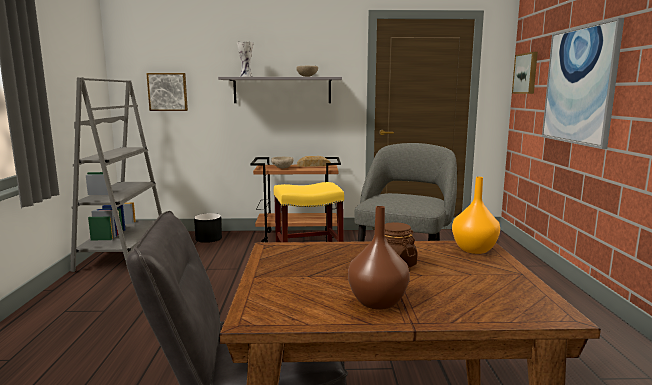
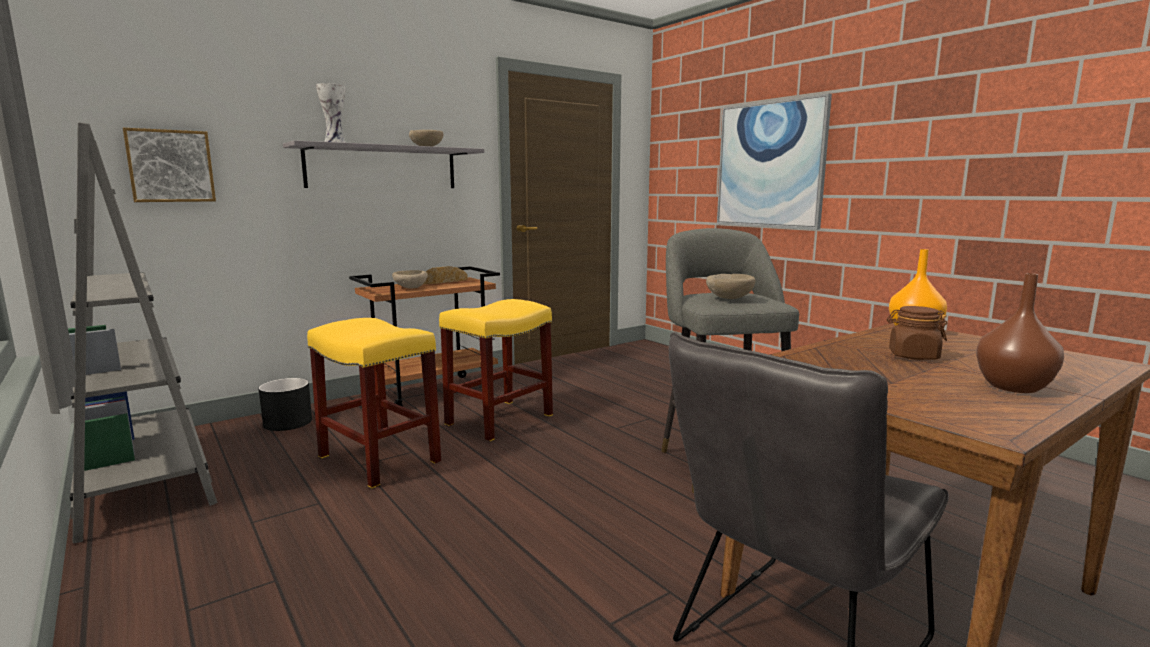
camera: 35 degrees left, 0 degrees up
picture [512,52,538,94] -> none
none -> yellow stool [307,318,441,488]
none -> beige bowl [706,274,756,299]

